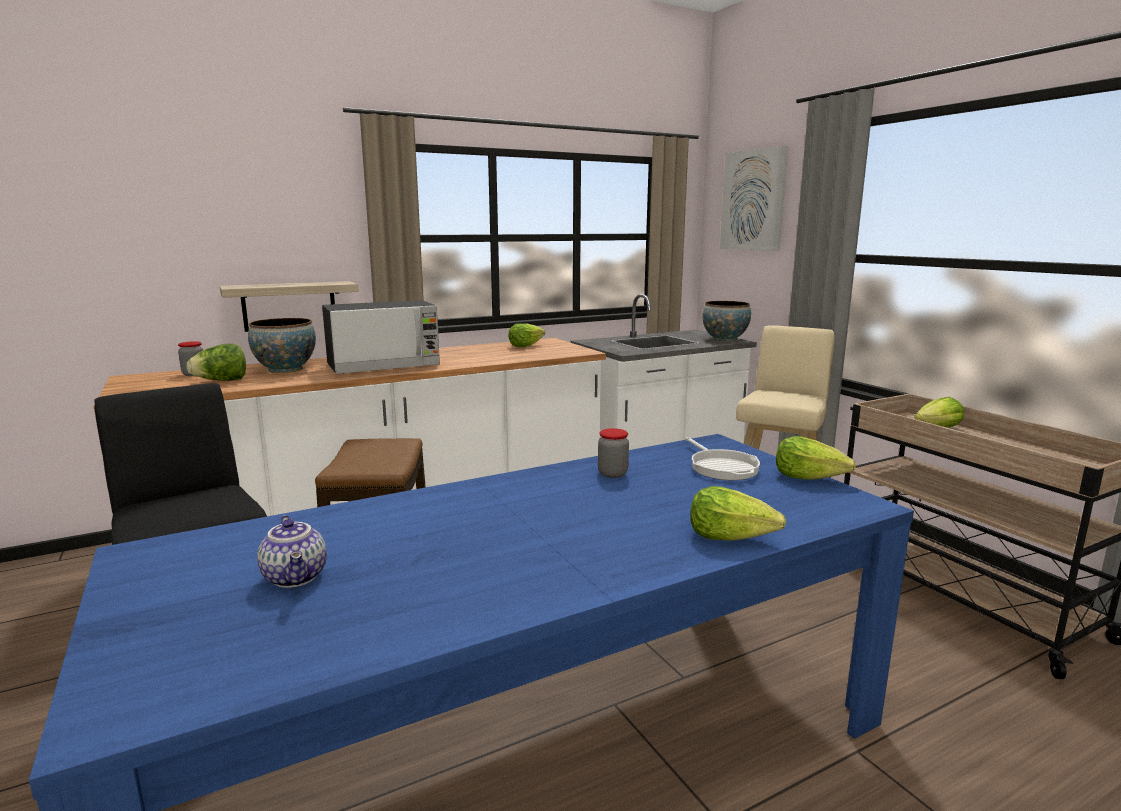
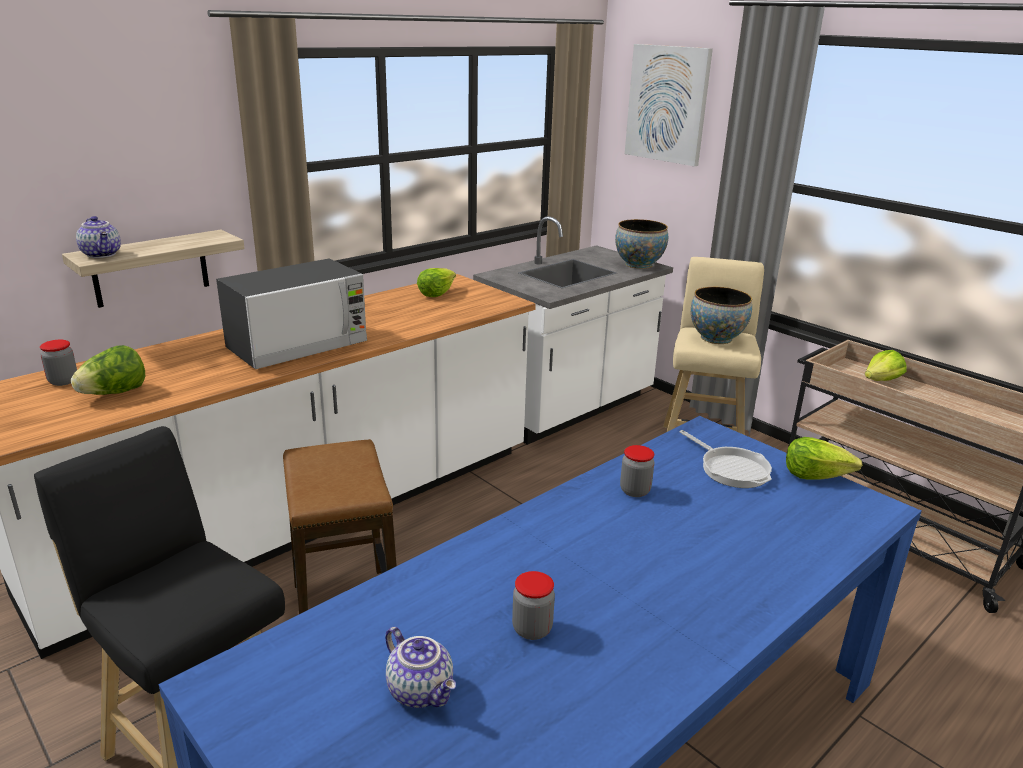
camera: 15 degrees left, 10 degrees up
bowl [248,318,316,373] -> bowl moved to [691,287,752,344]
lettuce [690,486,786,541] -> none
none -> teapot [76,216,121,258]
none -> jar [512,571,555,640]

